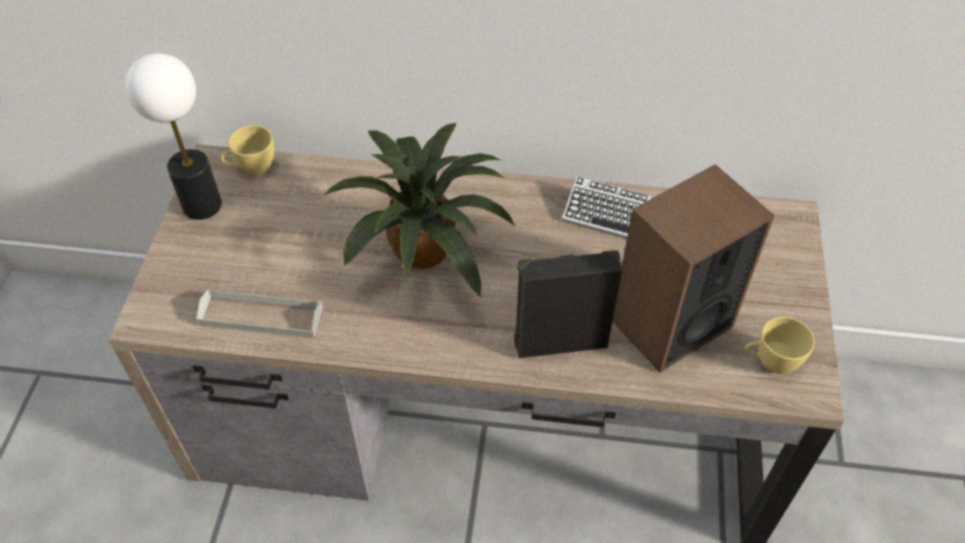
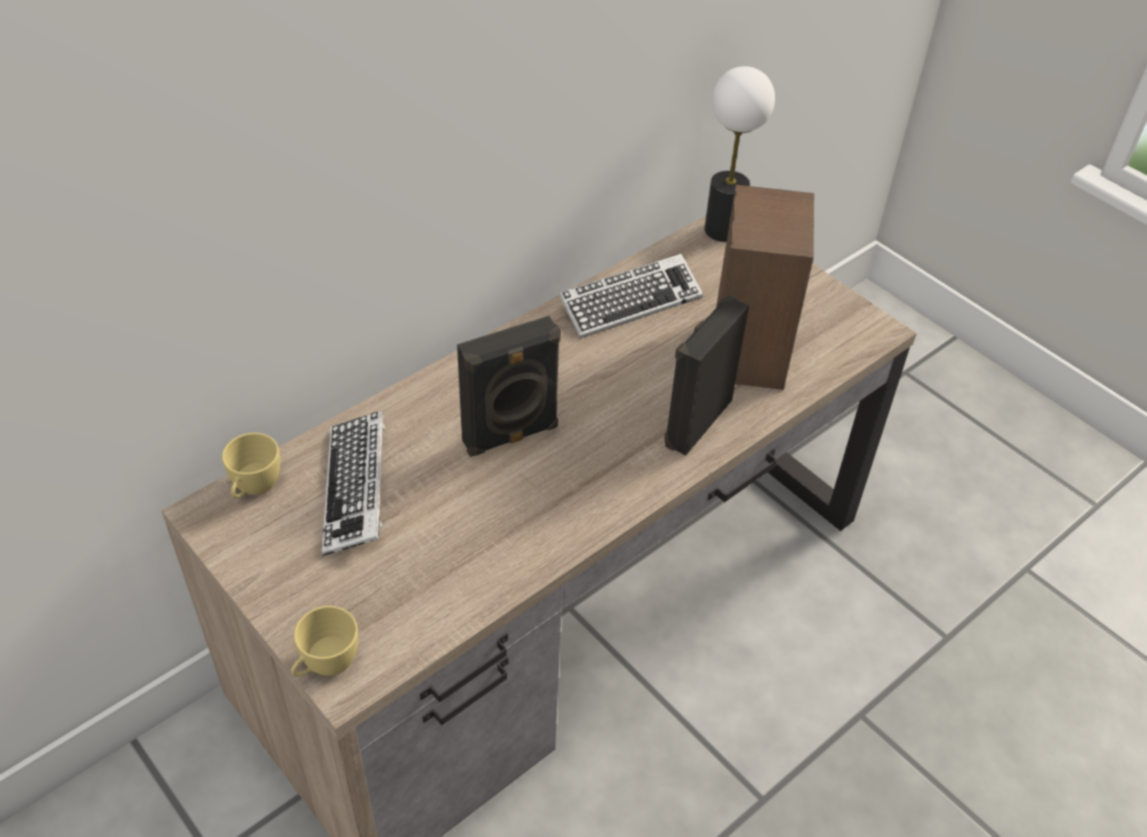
camera: 50 degrees left, 5 degrees down
table lamp [125,53,222,220] -> table lamp moved to [704,66,775,242]
grey tray [196,289,323,338] -> none
potted plant [324,123,516,297] -> black speaker [457,316,561,457]
yellow cup [745,316,815,374] -> yellow cup moved to [291,606,358,677]
none -> keyboard [322,411,385,556]

